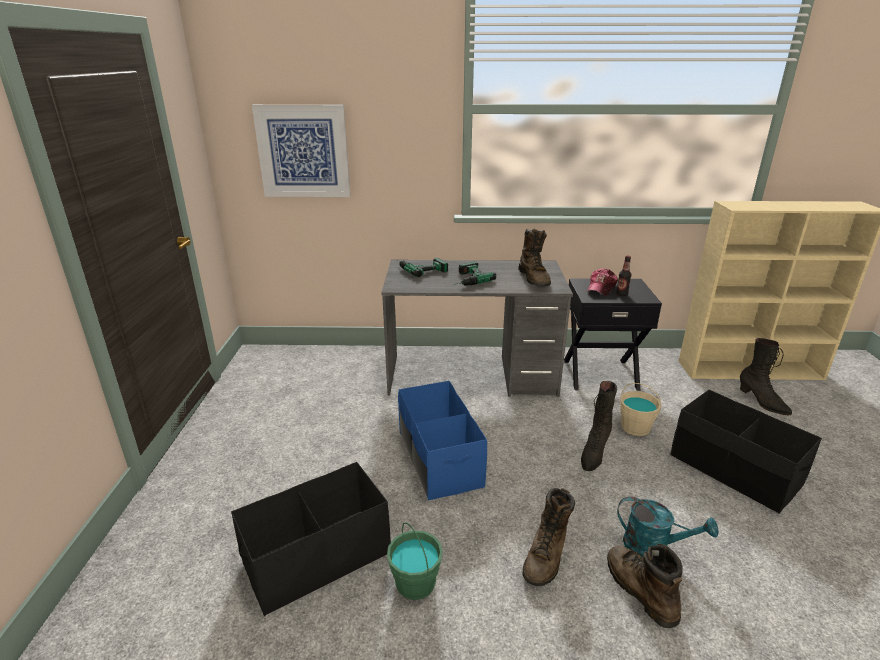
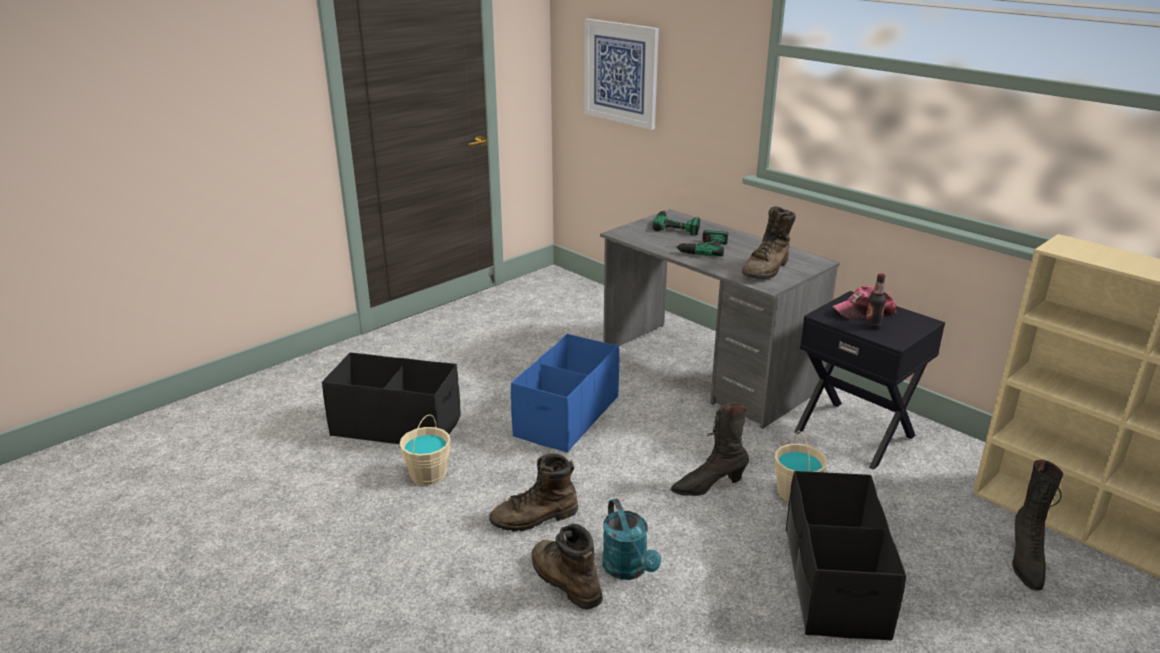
camera: 45 degrees right, 0 degrees up
green bucket [387,522,443,600] -> beige bucket [399,414,451,485]
brown boot [607,543,683,628] -> brown boot turned 60 degrees counterclockwise [532,524,603,609]

